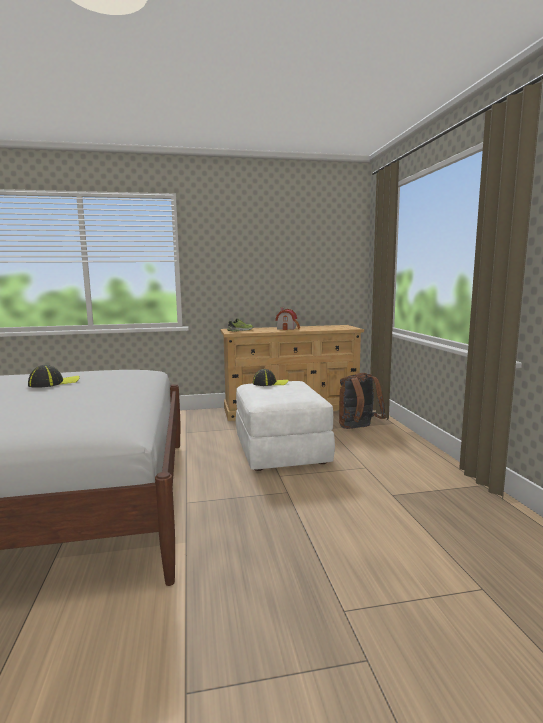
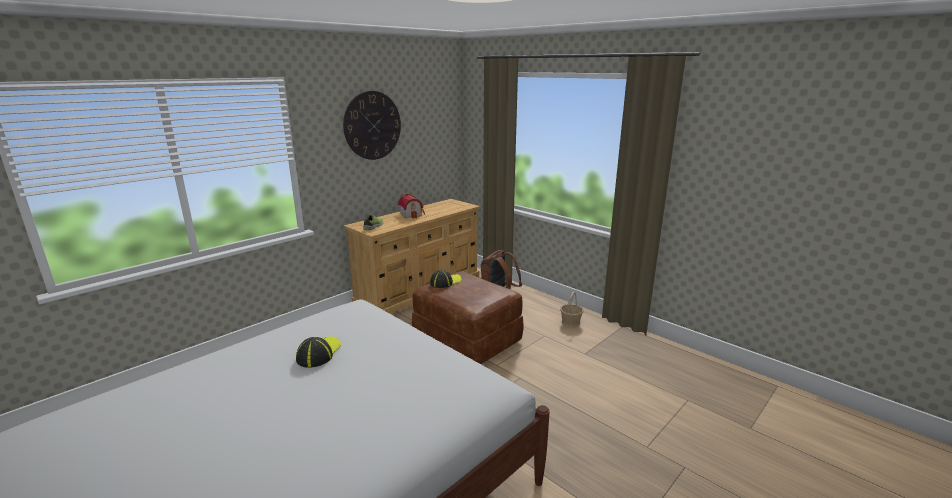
camera: 35 degrees left, 10 degrees up
white ottoman [236,381,335,471] -> brown ottoman [412,271,524,364]
none -> wall clock [343,91,401,160]
none -> basket [560,292,583,327]

